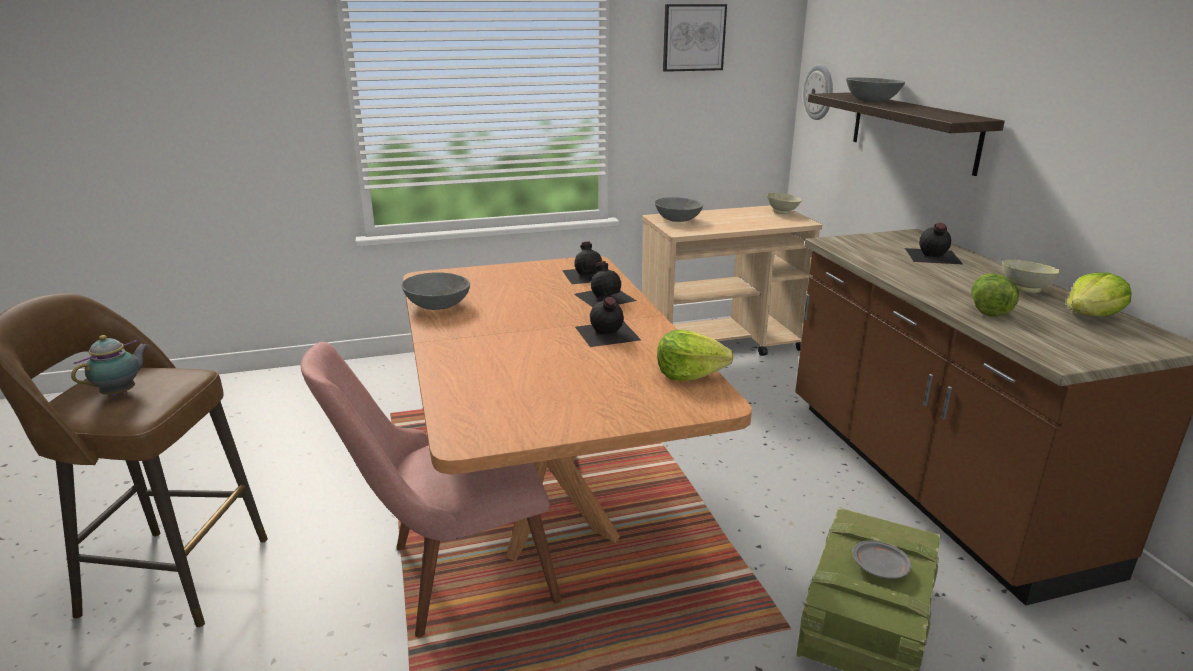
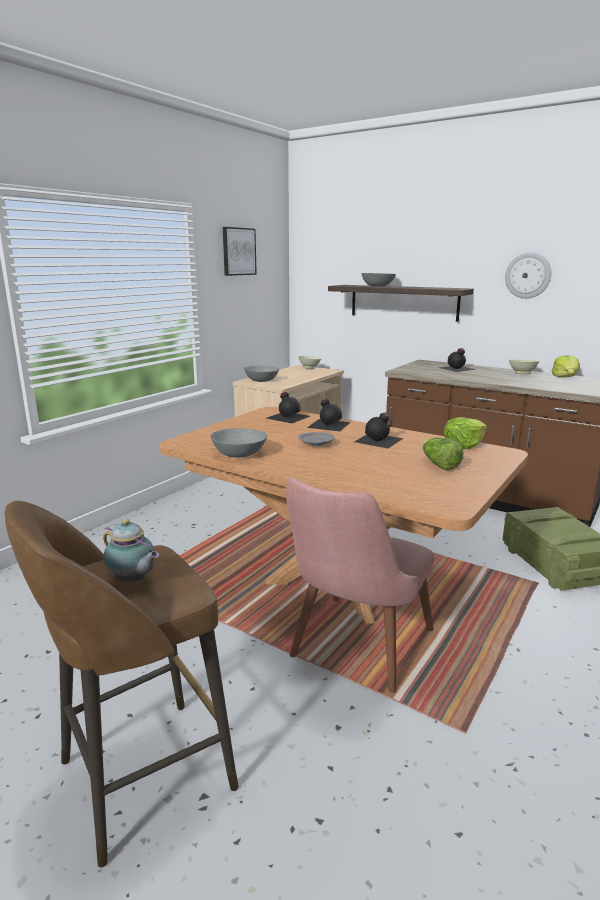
camera: 40 degrees left, 5 degrees down
teapot [71,335,149,396] -> teapot turned 135 degrees clockwise [103,519,159,583]
wall clock [803,64,833,120] -> wall clock moved to [505,252,551,299]
grey plate [852,540,912,579] -> grey plate moved to [299,432,335,446]
lettuce [972,273,1019,317] -> lettuce moved to [422,438,463,470]

